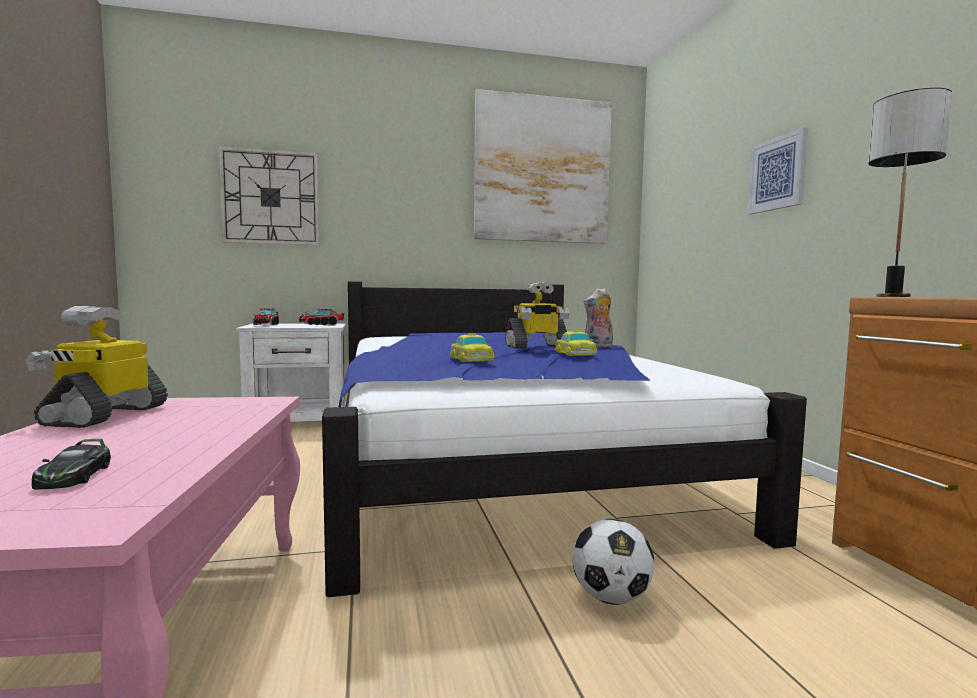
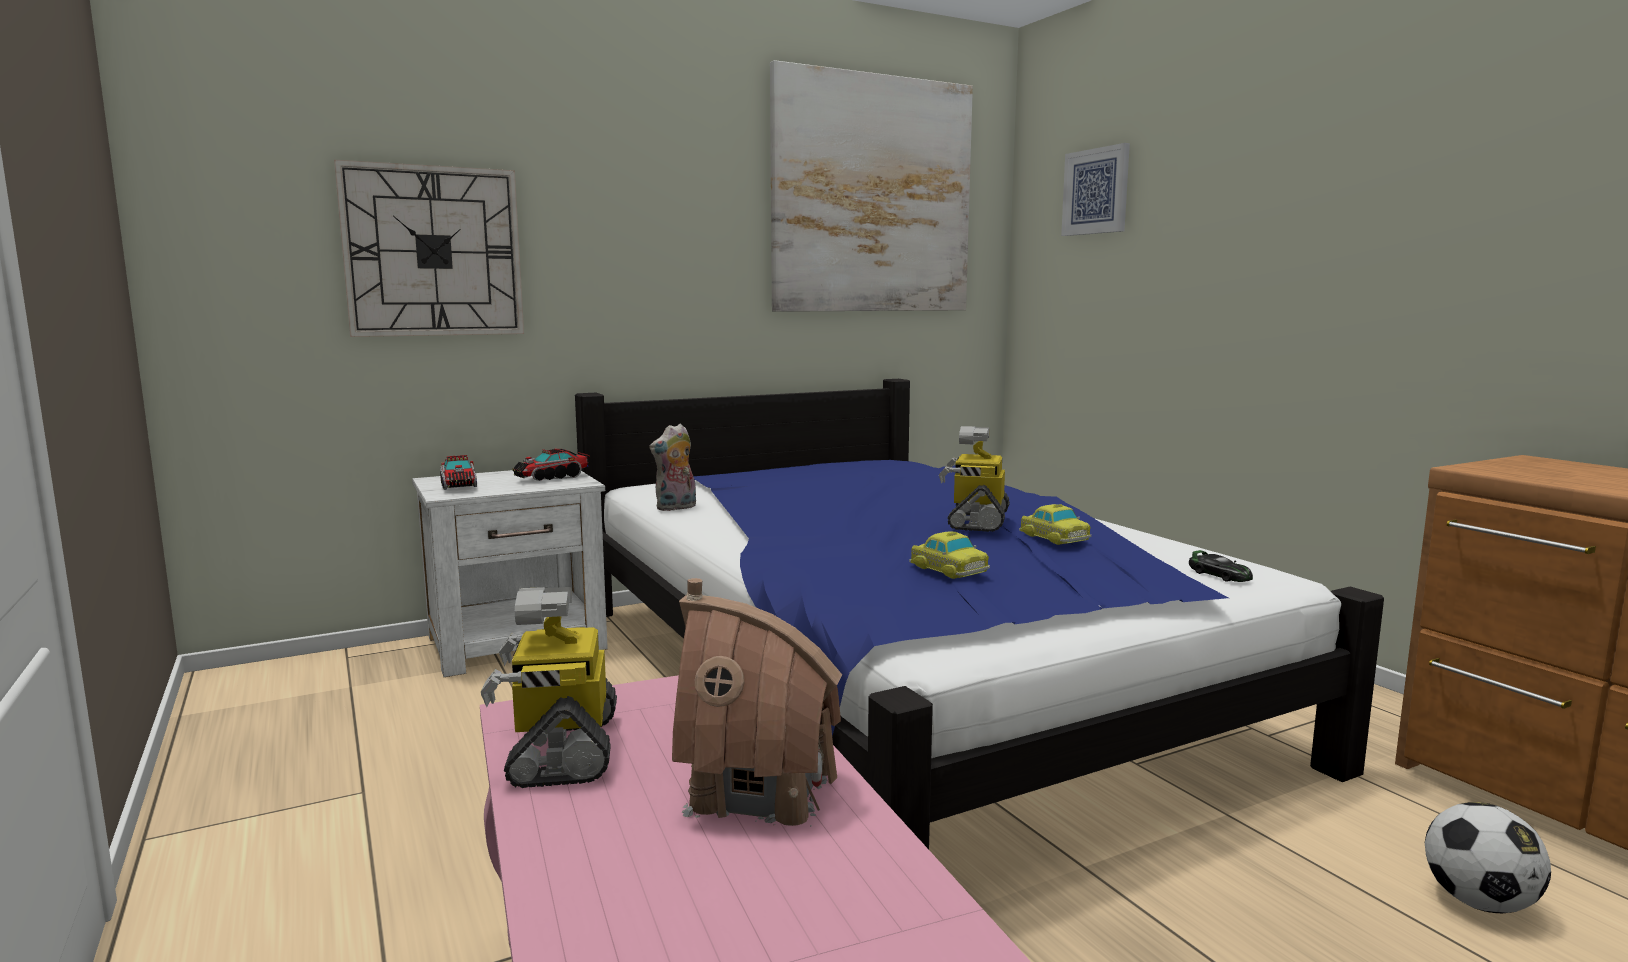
camera: 15 degrees left, 5 degrees up
toy car [32,439,111,490] -> toy car moved to [1189,550,1253,582]
toy robot [505,282,570,349] -> toy robot turned 135 degrees clockwise [939,426,1010,532]
football [572,519,654,605] -> football moved to [1425,802,1551,913]
plush toy [584,288,613,348] -> plush toy moved to [649,424,696,511]
picture [747,127,808,214] -> picture moved to [1061,143,1130,236]
table lamp [868,88,952,297] -> none
none -> toy house [672,578,842,827]

